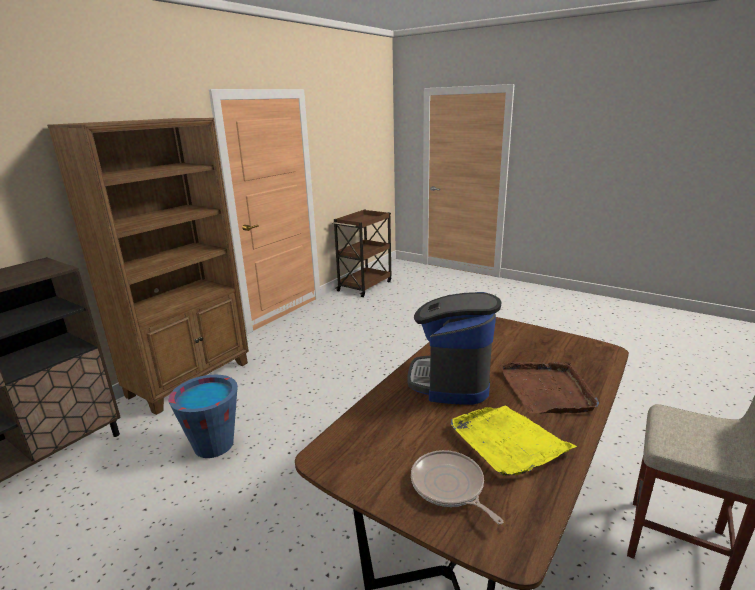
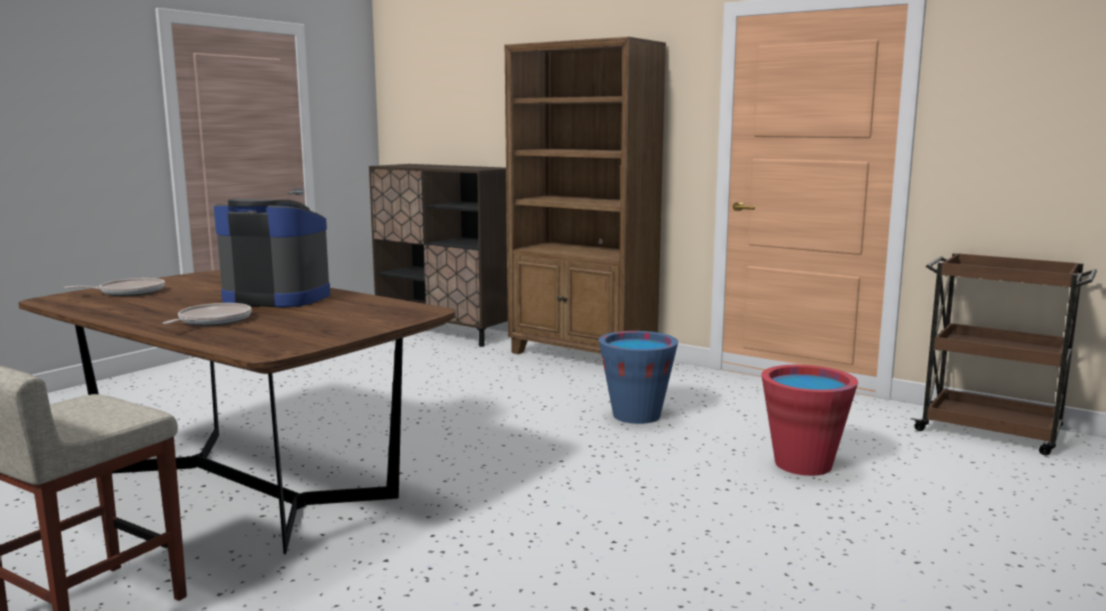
camera: 90 degrees right, 10 degrees down
blue bucket [168,375,238,458] -> blue bucket moved to [599,331,678,424]
yellow tray [451,406,577,476] -> none
brown tray [500,362,599,414] -> frying pan [163,303,252,326]
none -> red bucket [761,365,858,476]

